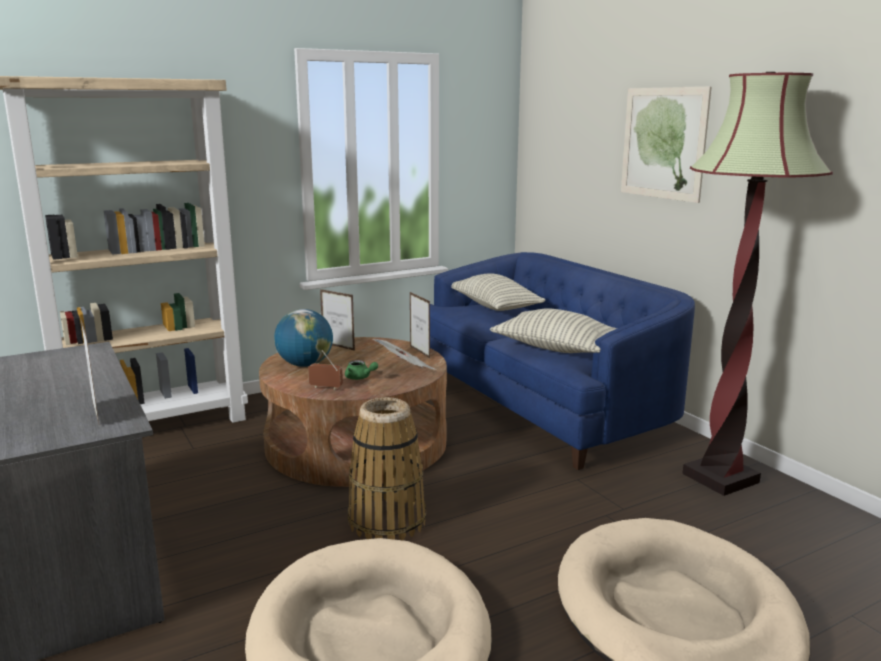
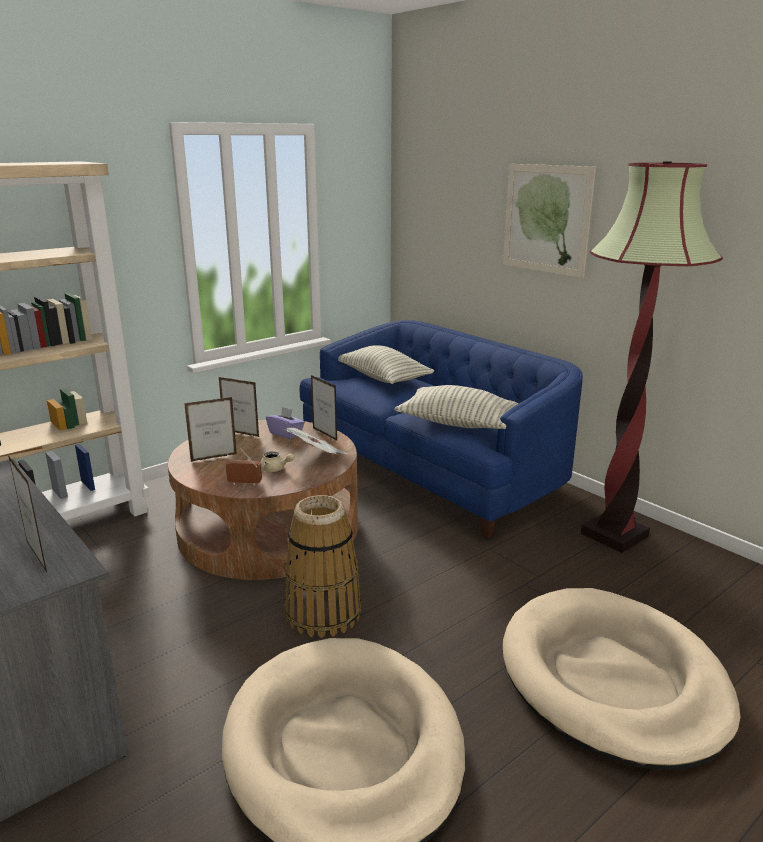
camera: 10 degrees left, 5 degrees up
globe [274,309,333,367] -> picture frame [184,397,237,462]
green teapot [345,360,378,380] -> beige teapot [260,451,295,472]
none -> purple tissue box [266,407,305,439]

